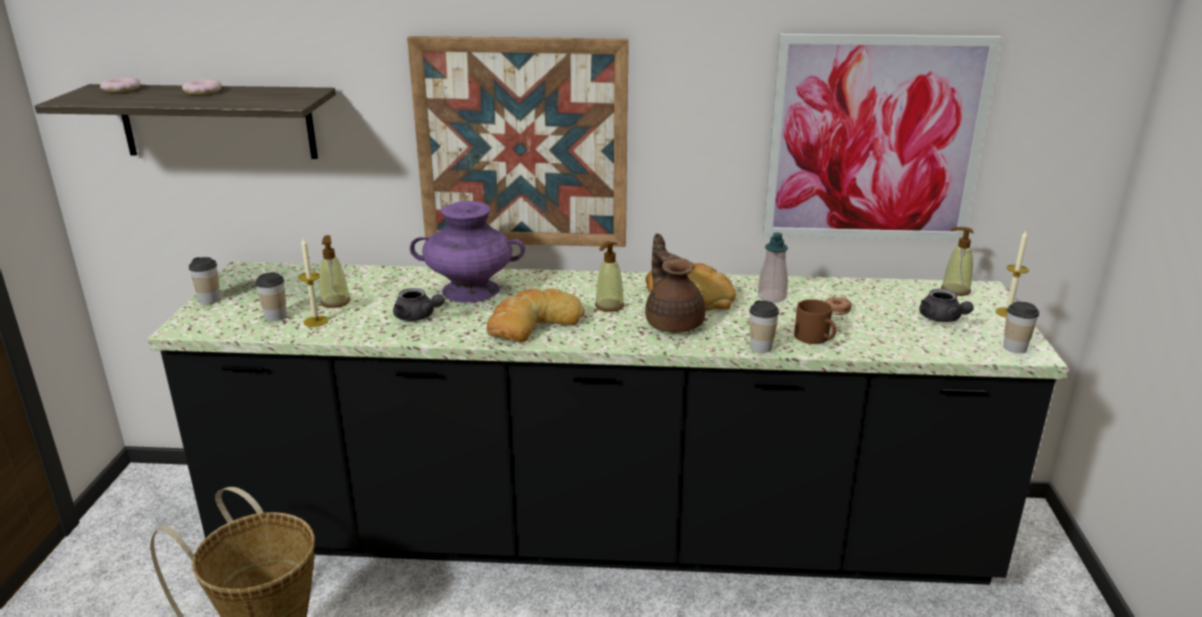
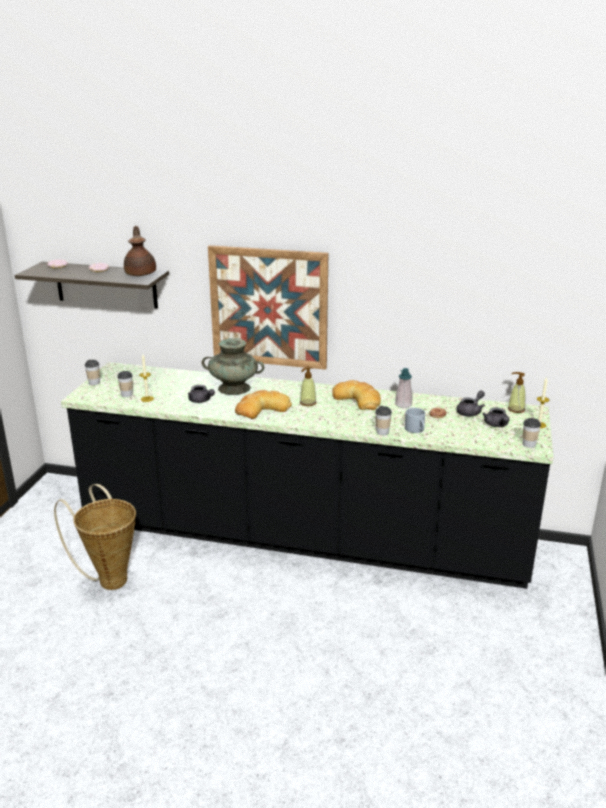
camera: 10 degrees right, 0 degrees up
soap dispenser [319,235,351,308] -> none
purple vase [410,201,525,303] -> turquoise vase [202,338,264,395]
brown teapot [645,234,706,333] -> brown teapot moved to [124,226,156,276]
picture [763,34,1002,240] -> none
brown mug [794,299,836,344] -> grey mug [405,408,425,433]
none -> grey teapot [456,391,485,416]

